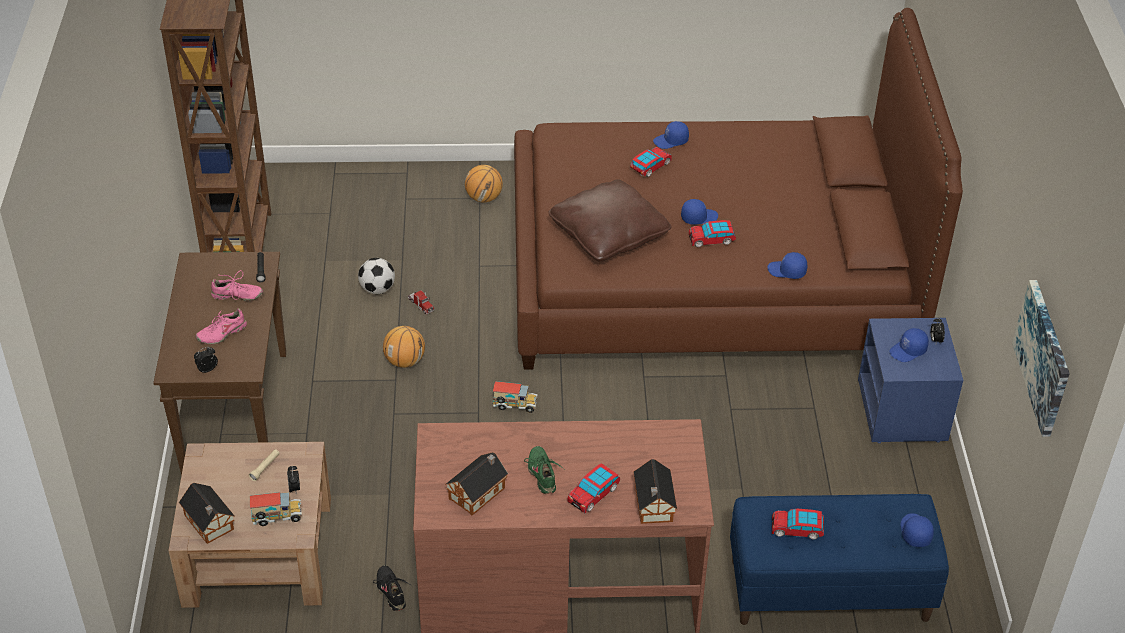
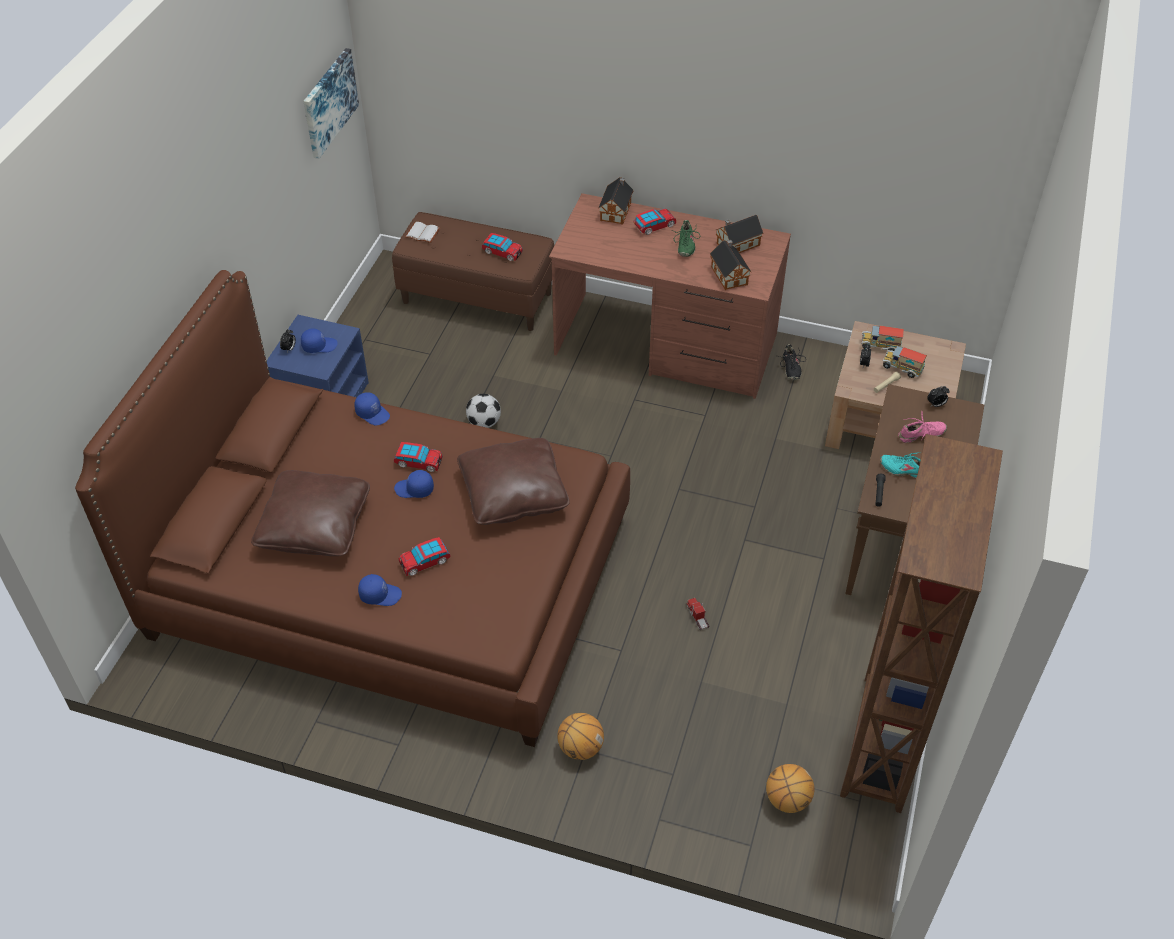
camera: 160 degrees left, 5 degrees up
toy house [179,483,235,544] -> toy house moved to [710,240,751,290]
pink shoe [211,270,263,301] -> turquoise shoe [880,453,921,479]
football [358,258,395,295] -> football moved to [466,394,501,428]
basketball [383,326,425,368] -> basketball moved to [766,764,815,813]
toy truck [493,381,538,413] -> toy truck moved to [882,346,927,378]
blue bench [730,494,949,625] -> brown bench [392,212,554,331]
blue cap [901,513,934,547] -> white book [405,222,440,243]
none -> brown pillow [251,470,370,556]

